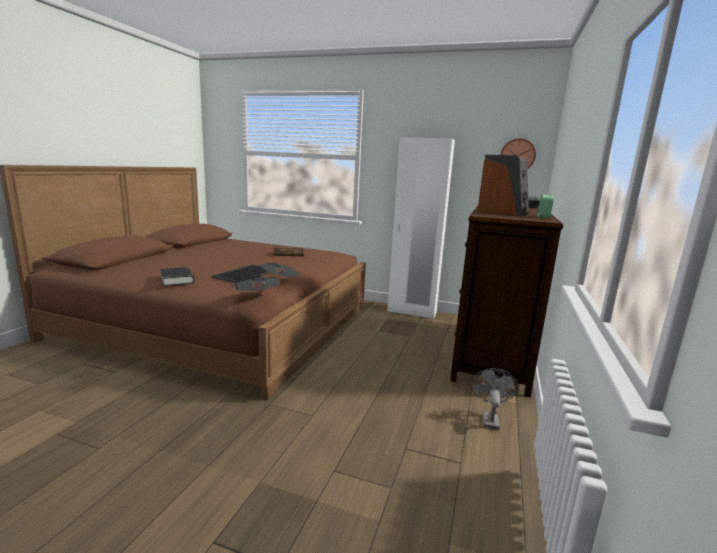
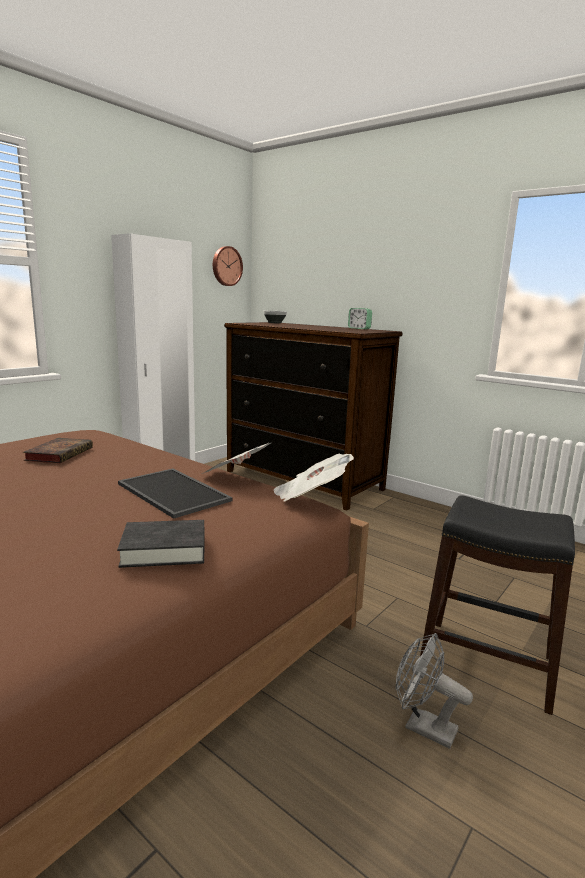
camera: 70 degrees left, 0 degrees up
grey fan [472,368,517,430] -> grey fan moved to [395,633,473,749]
speaker [477,155,529,216] -> none
none -> black stool [420,495,575,715]

